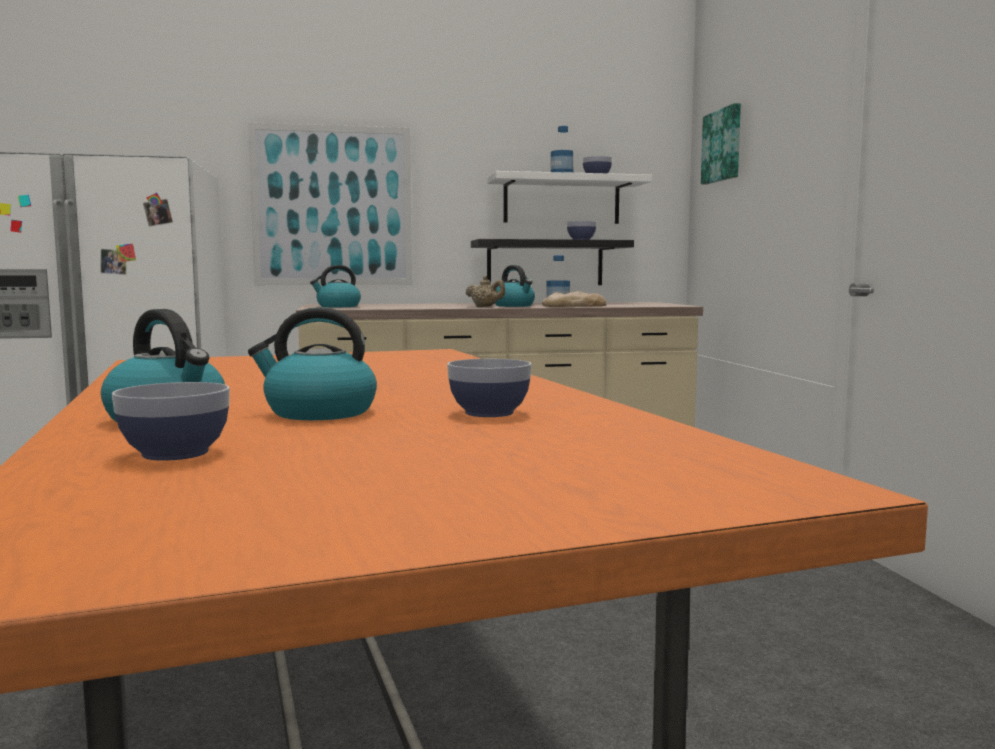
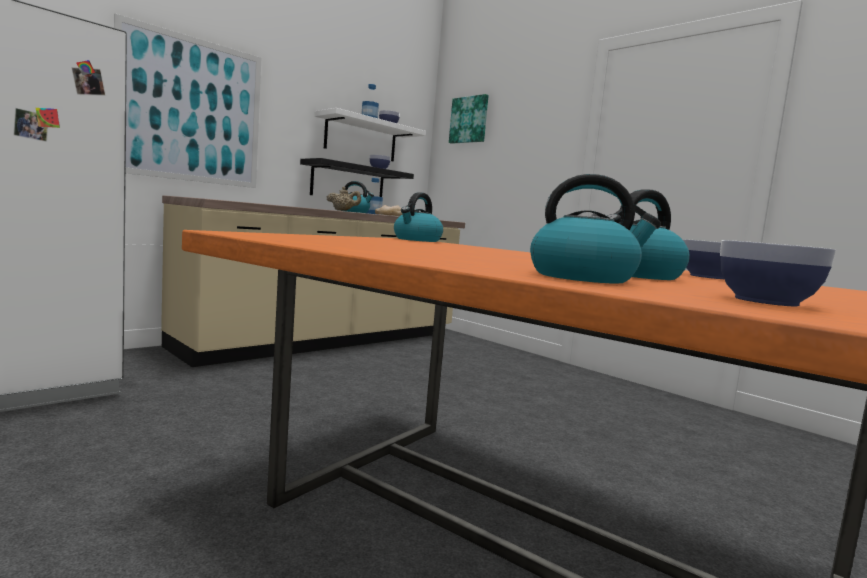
camera: 35 degrees left, 0 degrees up
kettle [310,265,361,307] -> kettle moved to [394,192,443,242]

